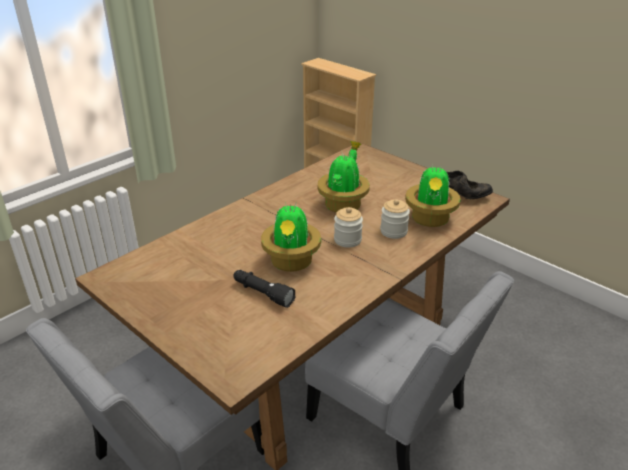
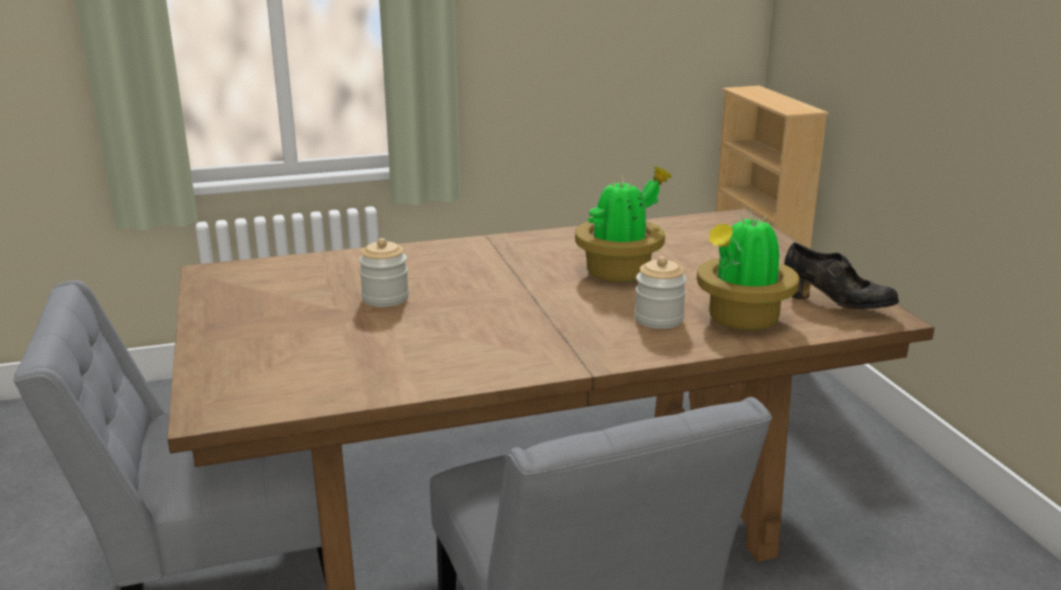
camera: 30 degrees right, 10 degrees down
black flashlight [233,270,296,308] -> none
potted plant [261,202,321,272] -> none
jar [334,207,363,248] -> jar moved to [359,238,409,307]

